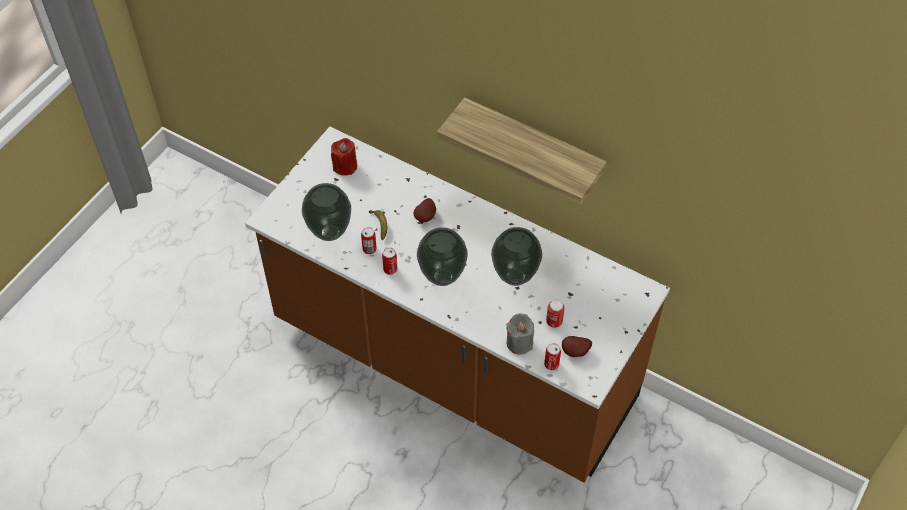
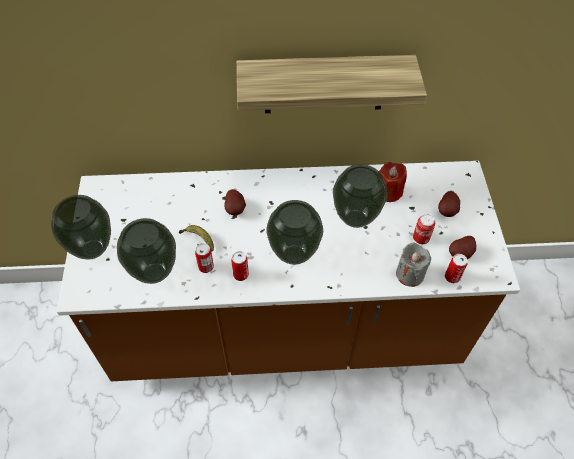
camera: 35 degrees left, 0 degrees up
red candle [331,138,357,176] -> red candle moved to [379,162,407,202]
none -> vase [51,195,111,260]
none -> potato [438,191,460,217]

